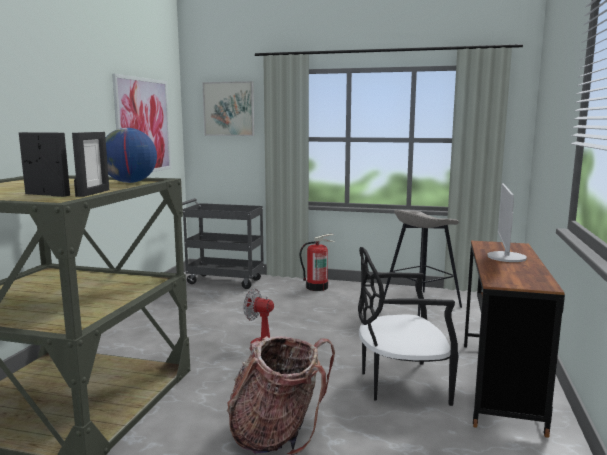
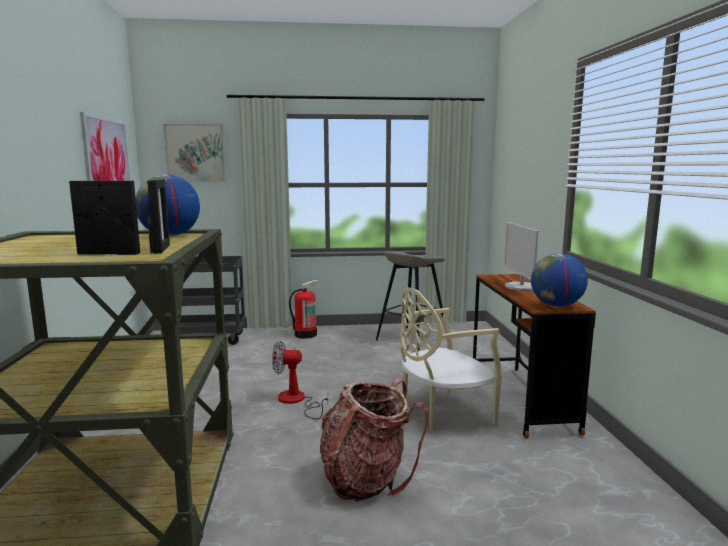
camera: 20 degrees left, 0 degrees up
black chair [358,247,459,406] -> beige chair [400,287,502,431]
none -> globe [531,253,588,307]

